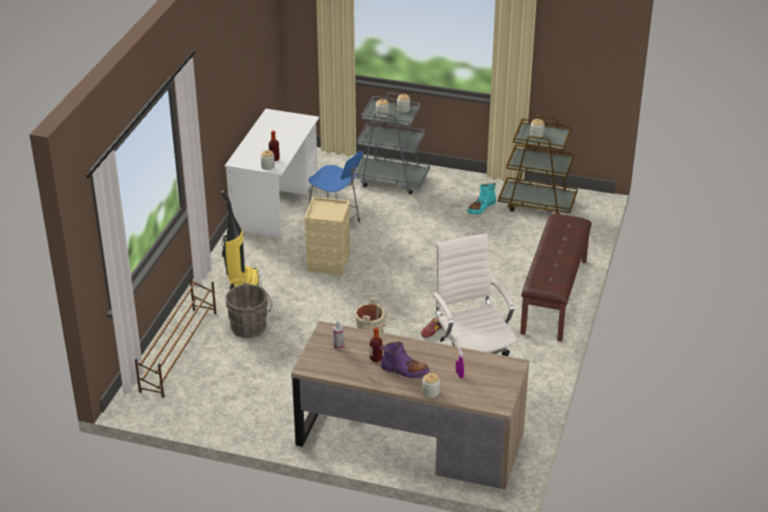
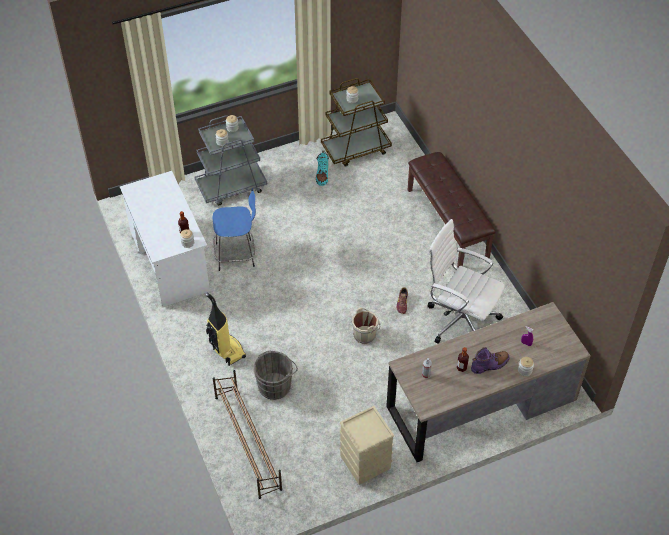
camera: 40 degrees left, 15 degrees up
beige storage box [304,197,351,275] -> beige storage box moved to [340,406,394,485]

